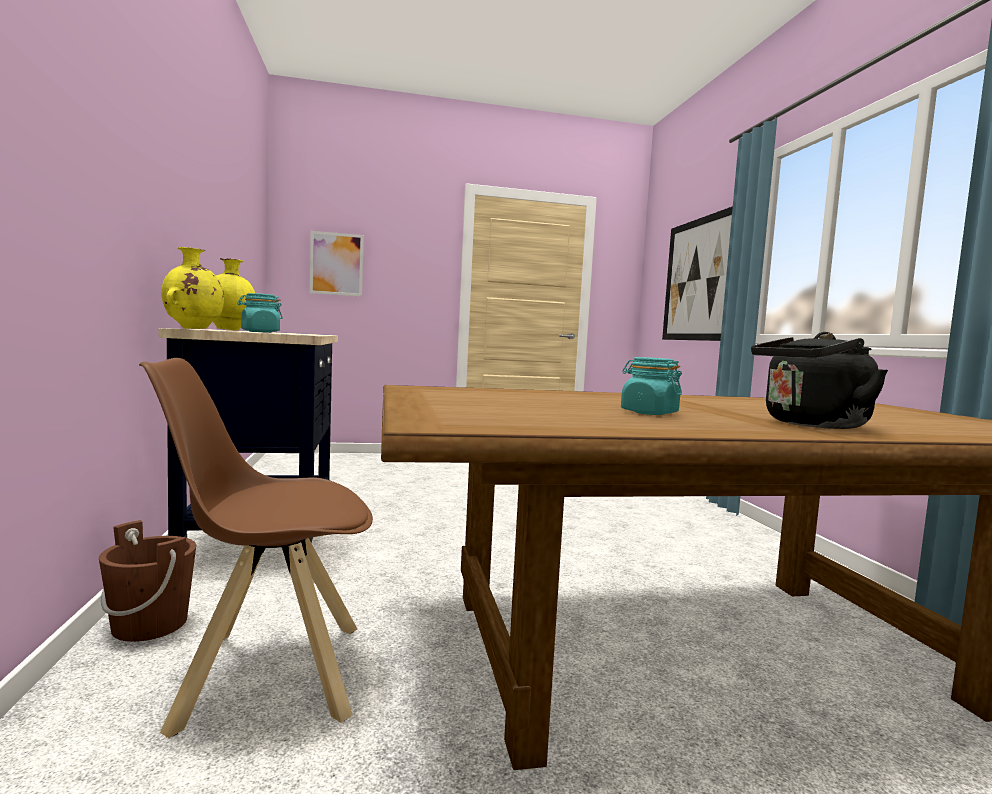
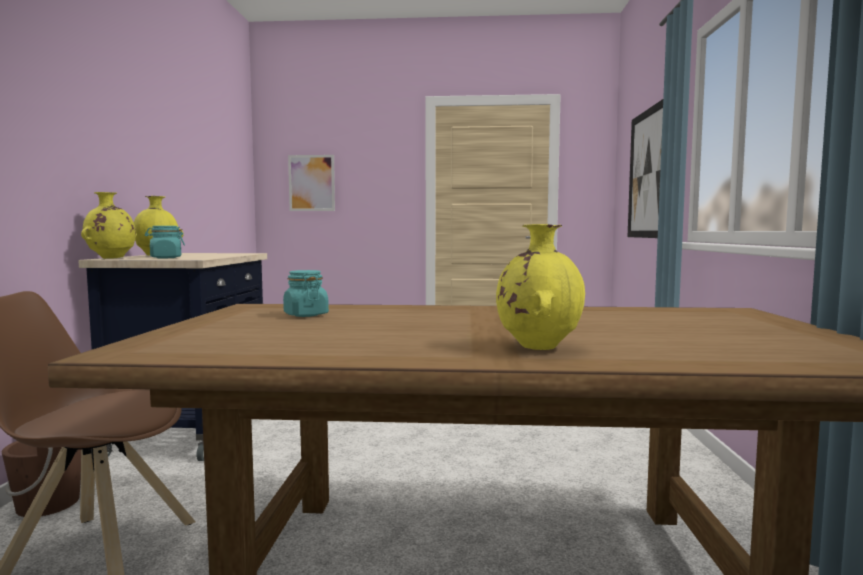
camera: 15 degrees right, 0 degrees up
turquoise jar [621,357,682,415] -> turquoise jar moved to [283,270,329,317]
black kettle [751,332,888,429] -> yellow vase [496,224,585,350]

